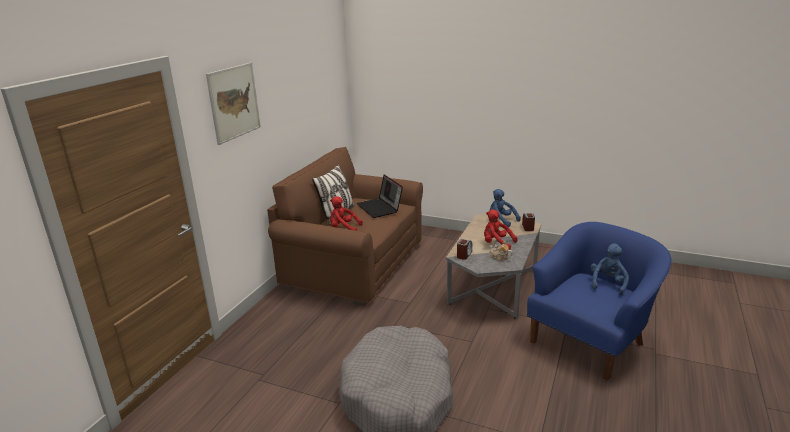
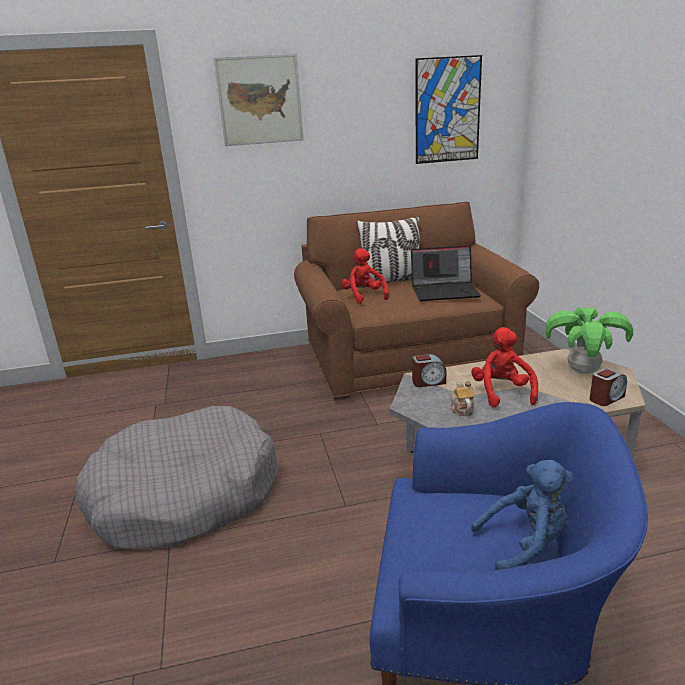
camera: 55 degrees right, 0 degrees up
laptop [356,175,403,218] -> laptop turned 120 degrees counterclockwise [411,245,481,301]
blue plush toy [490,189,521,227] -> potted plant [545,307,633,374]
none -> picture [416,55,482,164]

